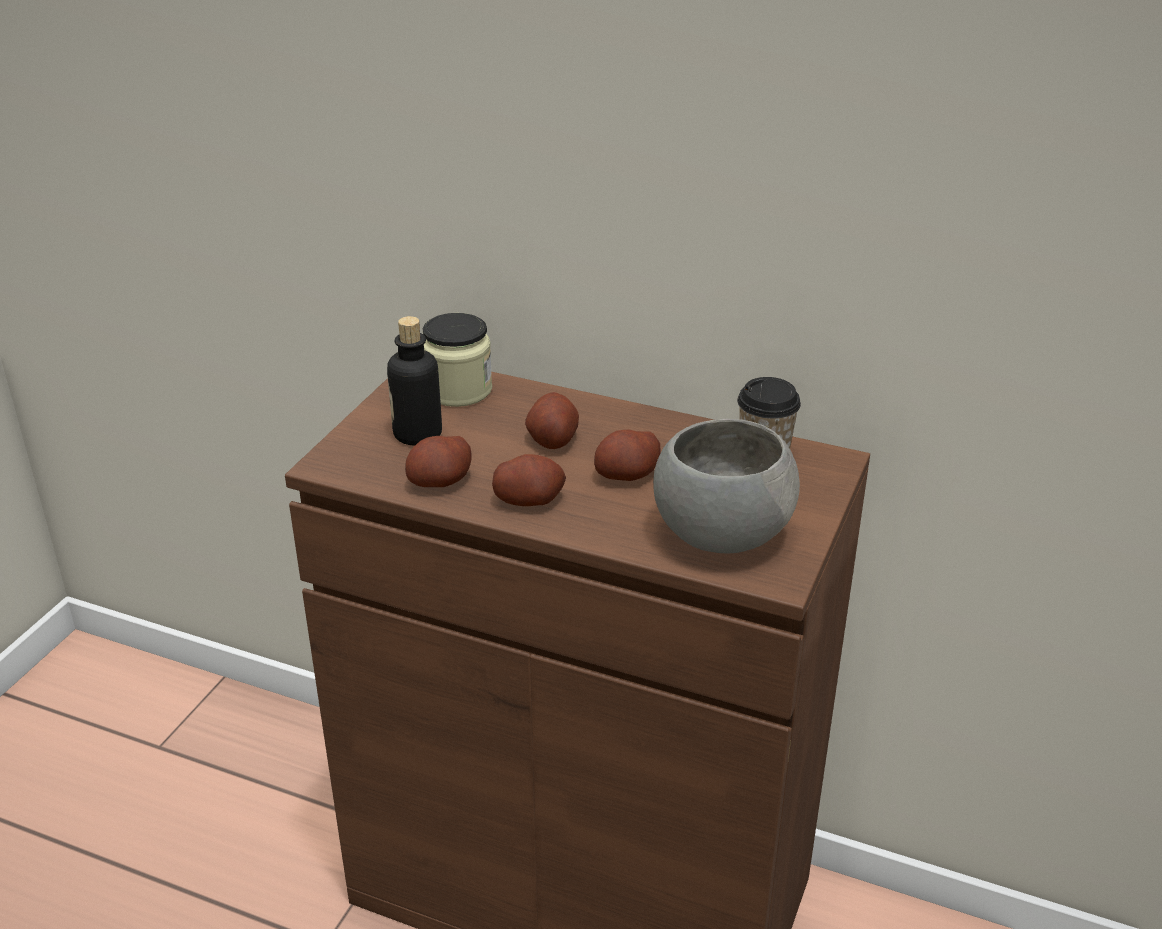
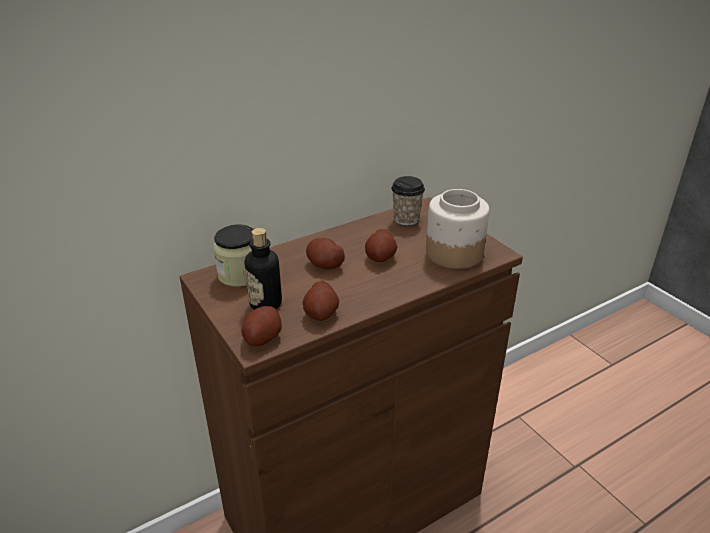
camera: 55 degrees left, 0 degrees up
potato [492,454,566,506] -> potato moved to [242,306,282,346]
grey bowl [653,419,800,554] -> jar [426,189,490,269]

